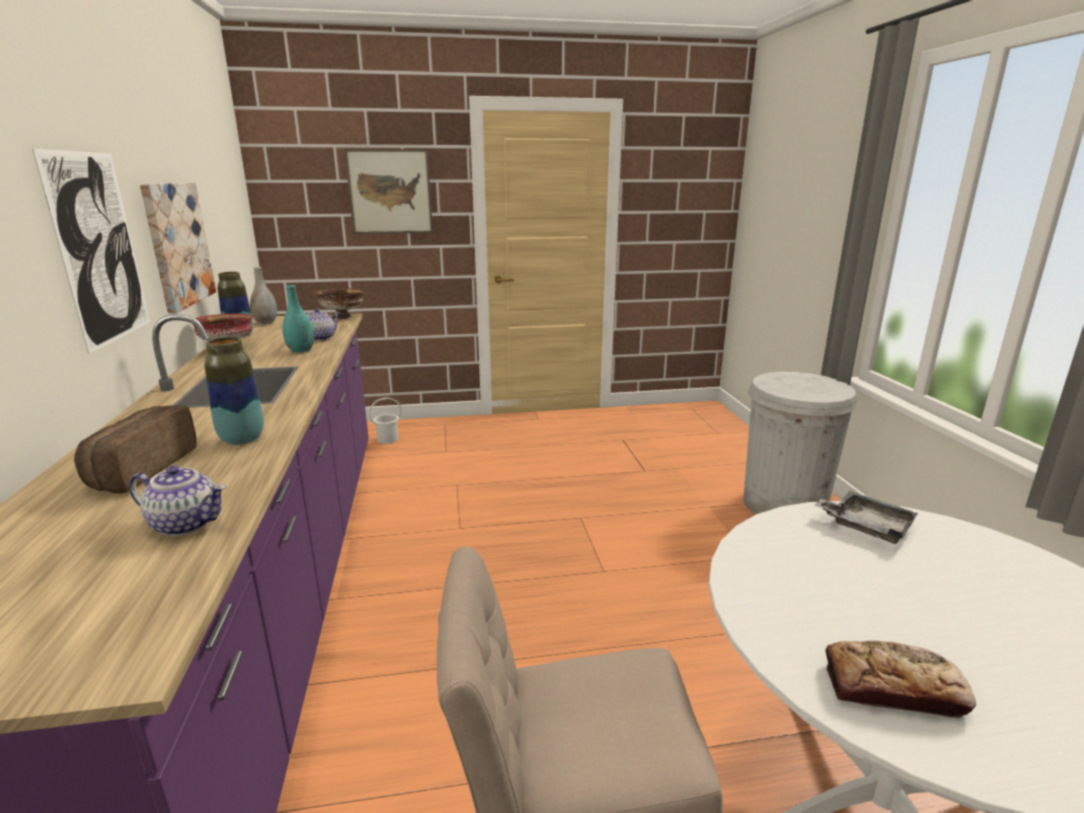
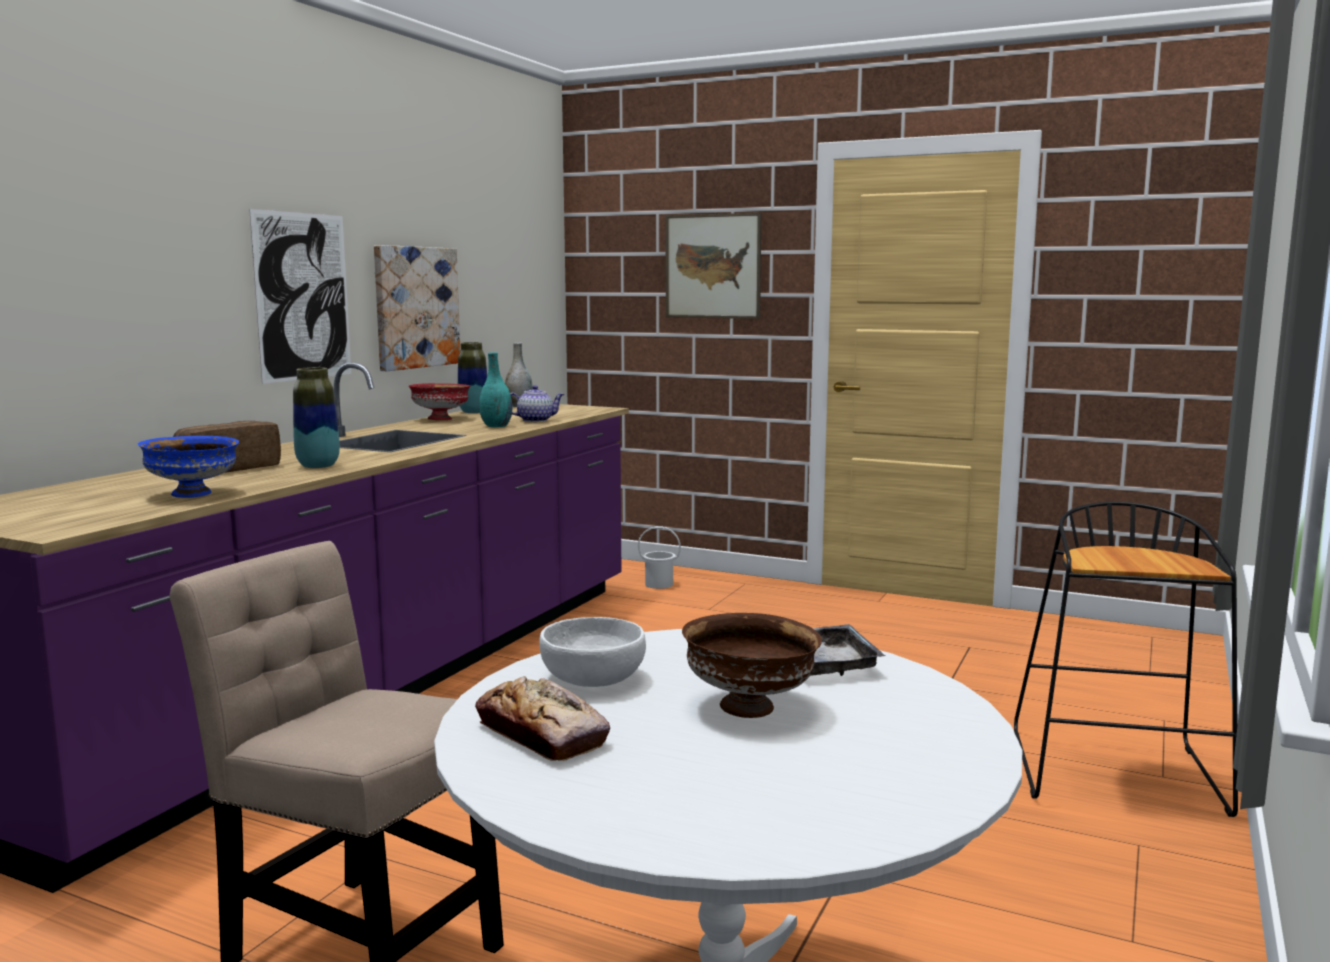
camera: 35 degrees right, 10 degrees down
teapot [129,465,226,536] -> blue bowl [138,436,239,498]
brown bowl [316,288,364,319] -> brown bowl moved to [682,613,822,718]
white trash can [743,372,858,514] -> black stool [1014,502,1238,817]
none -> white bowl [539,617,646,687]

